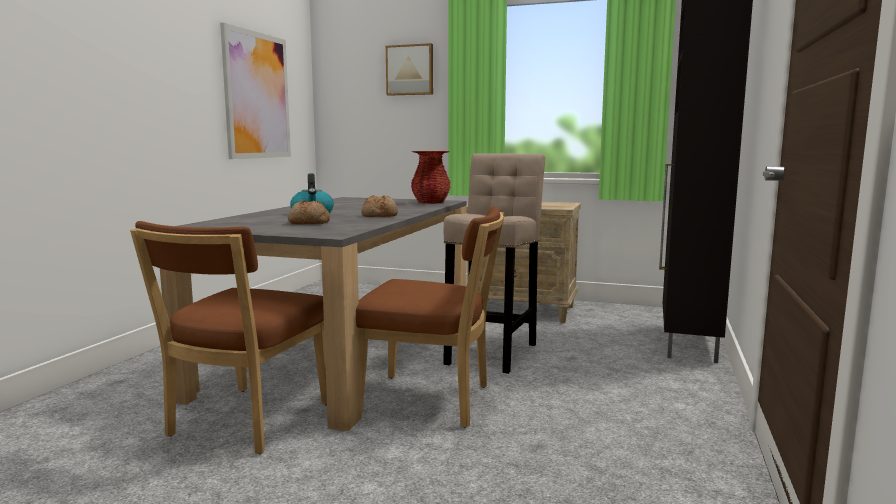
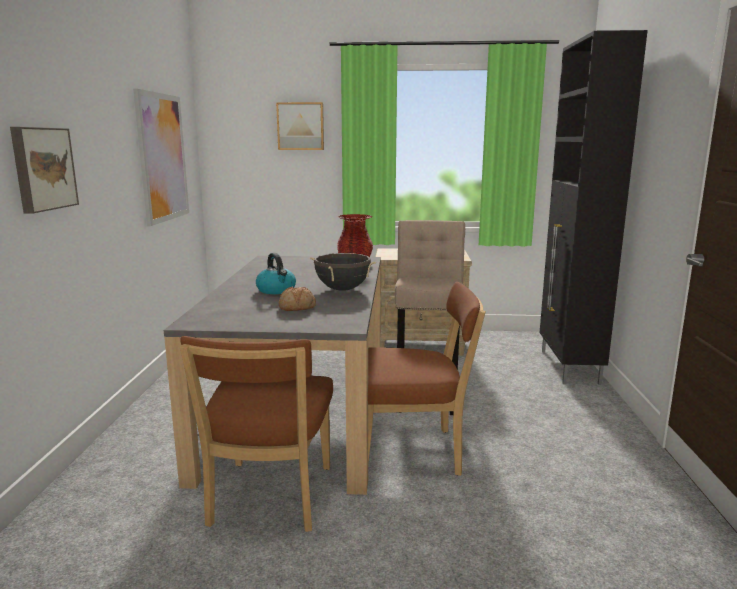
camera: 15 degrees left, 5 degrees up
bread [361,195,398,217] -> black cooking pot [310,253,376,291]
none -> picture [10,127,79,213]

